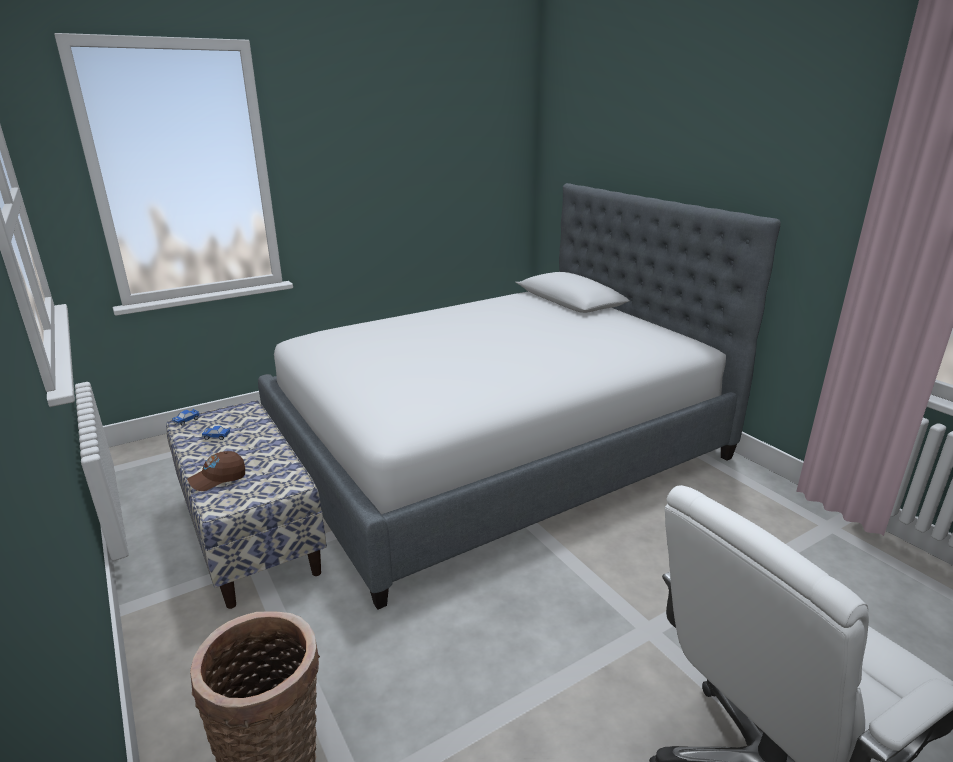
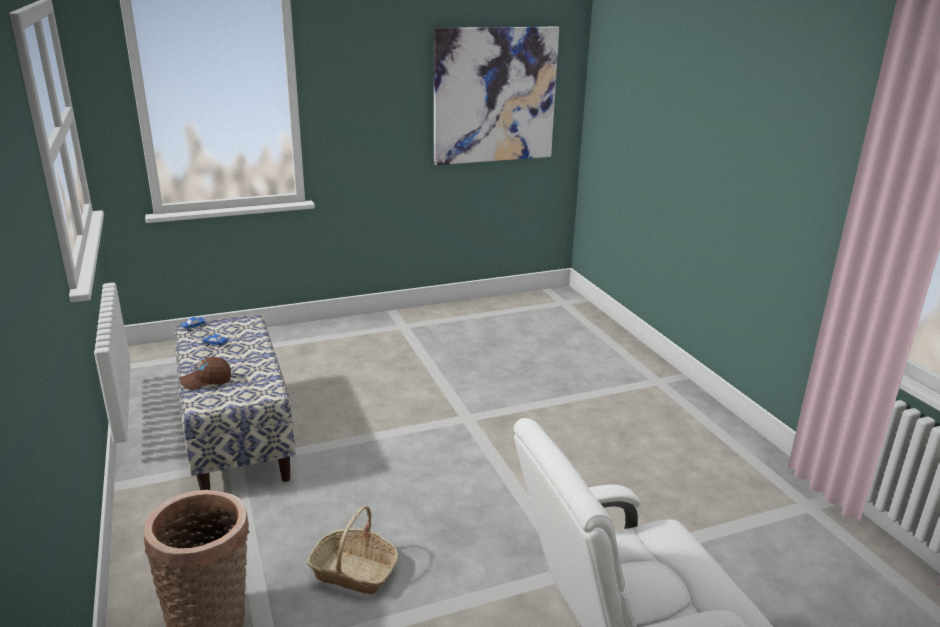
camera: 10 degrees right, 0 degrees up
bed [258,183,781,610] -> none
none -> basket [307,506,399,595]
none -> picture [434,27,559,165]

